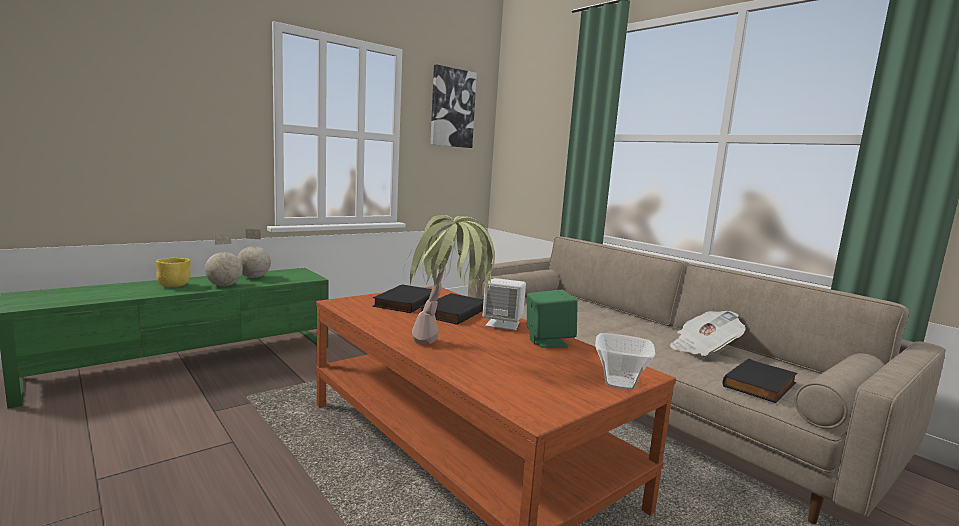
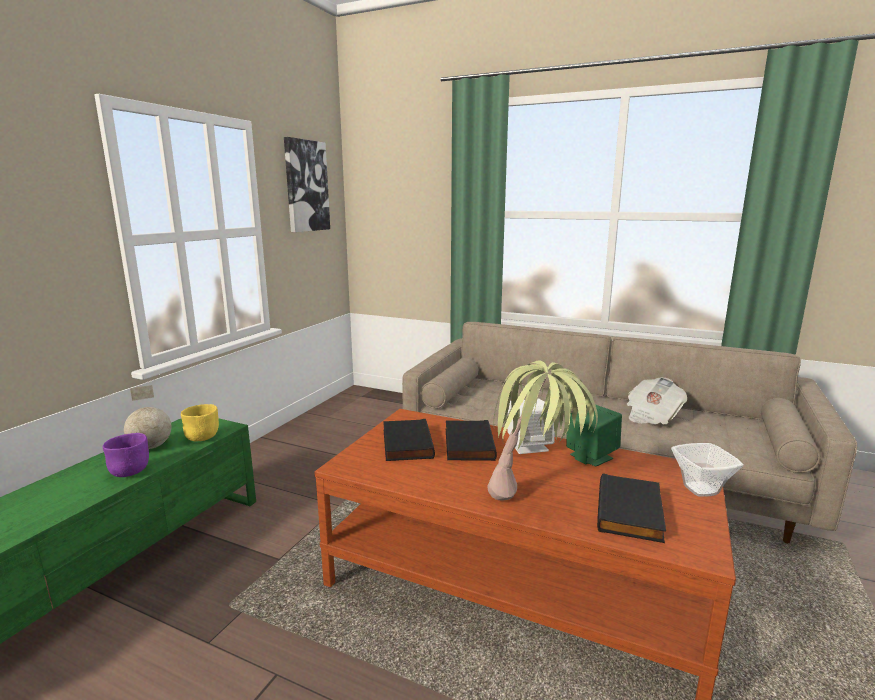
camera: 25 degrees left, 5 degrees up
yellow bowl [156,258,190,287] -> yellow bowl moved to [181,404,219,441]
globe [205,233,243,286] -> purple bowl [103,433,149,477]
black book [722,358,797,403] -> black book moved to [597,473,666,543]

